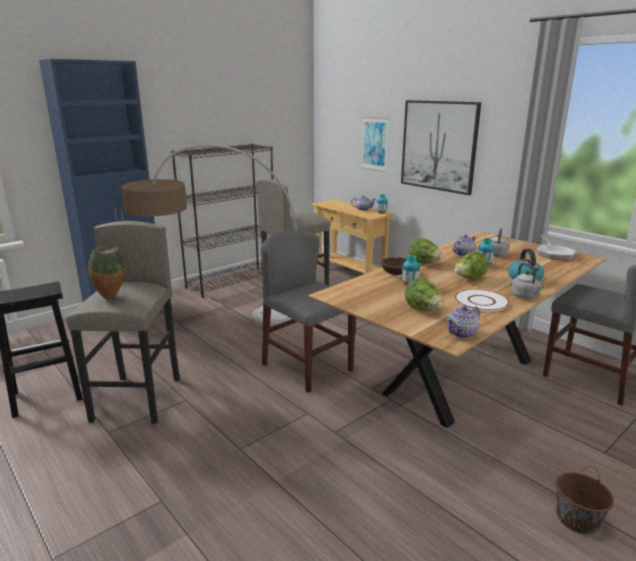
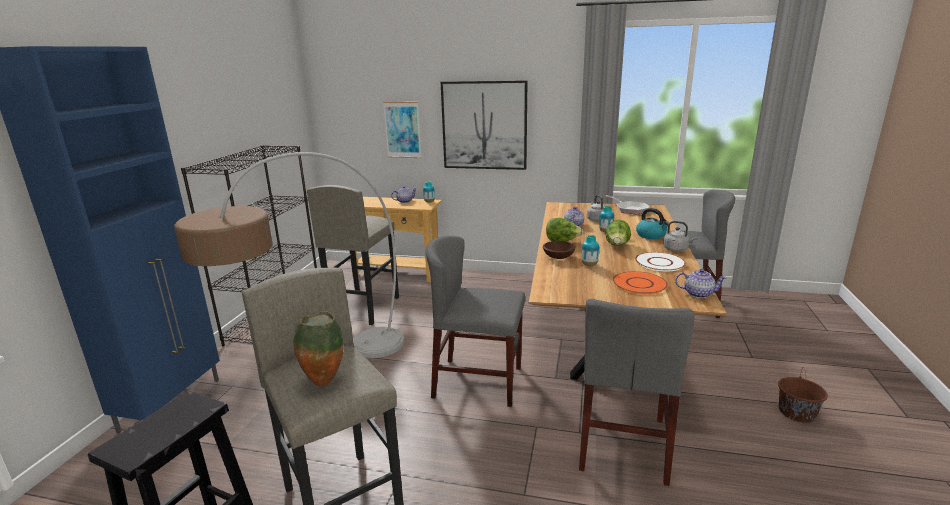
camera: 35 degrees left, 0 degrees up
lettuce [405,278,444,311] -> orange plate [613,271,668,295]
teapot [447,306,480,338] -> teapot turned 90 degrees counterclockwise [675,269,727,298]
none -> grey chair [579,299,695,486]

